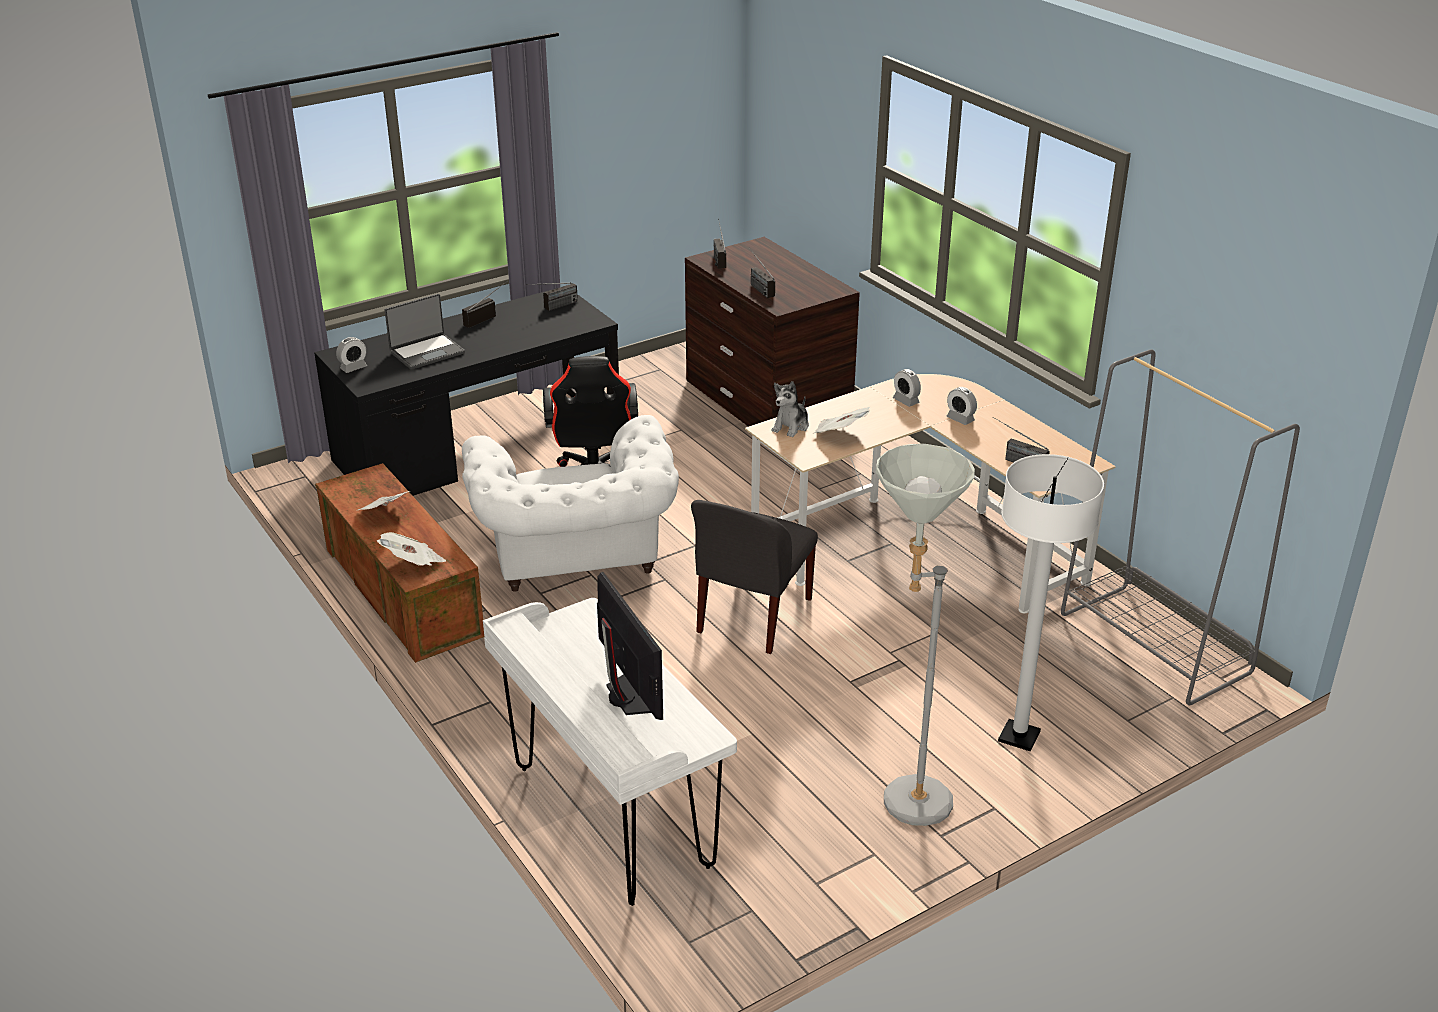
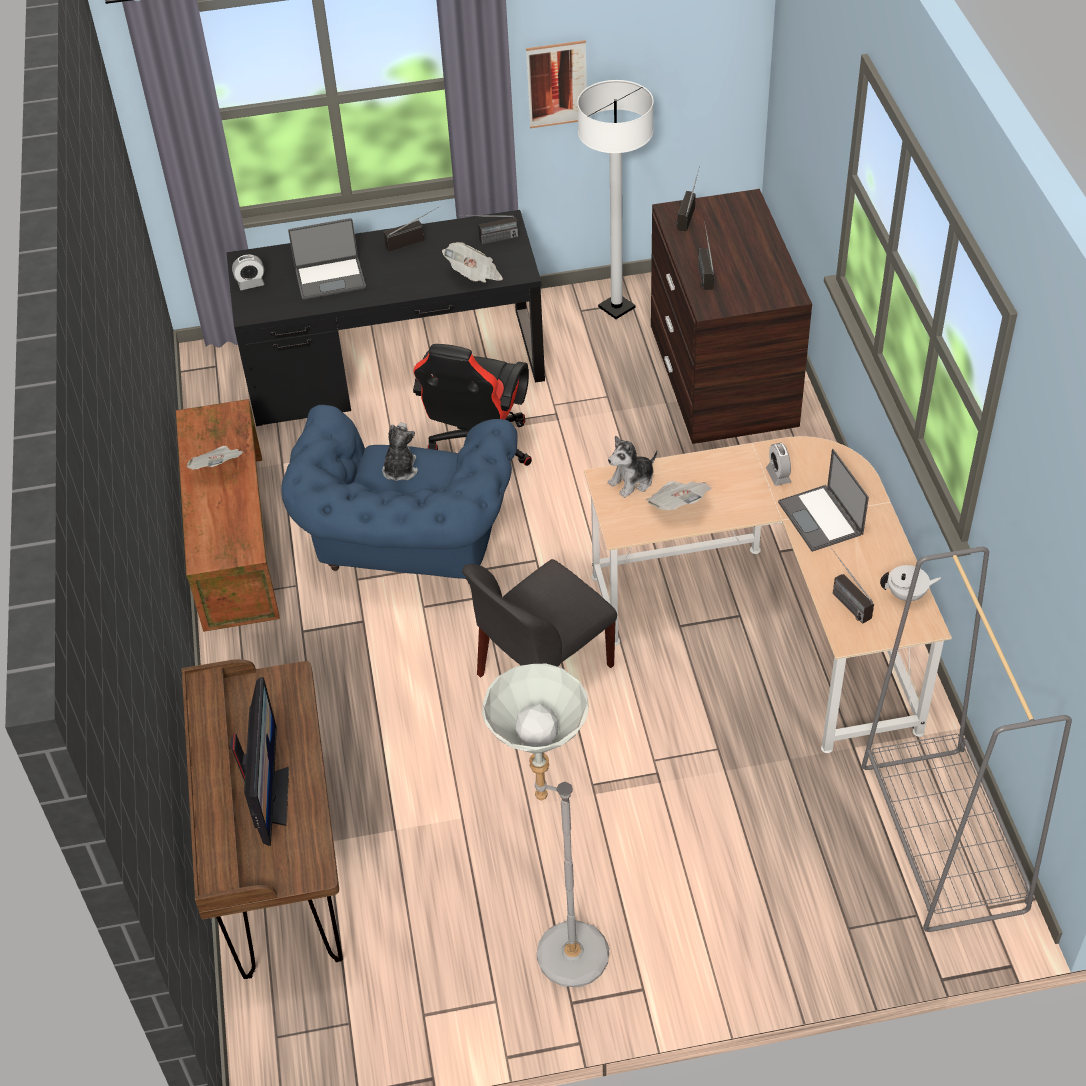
camera: 25 degrees right, 15 degrees up
newspaper [377,532,446,566] -> newspaper moved to [442,242,503,283]
white armchair [462,415,679,592] -> blue armchair [281,405,518,583]
white desk [483,598,737,906] -> brown desk [181,659,343,979]
alarm clock [946,387,977,425] -> laptop [778,449,869,552]
white floor lamp [998,454,1104,751] -> white floor lamp moved to [577,80,654,319]
none -> plush toy [382,423,418,481]
none -> picture [526,40,587,128]
none -> white teapot [880,565,941,601]

